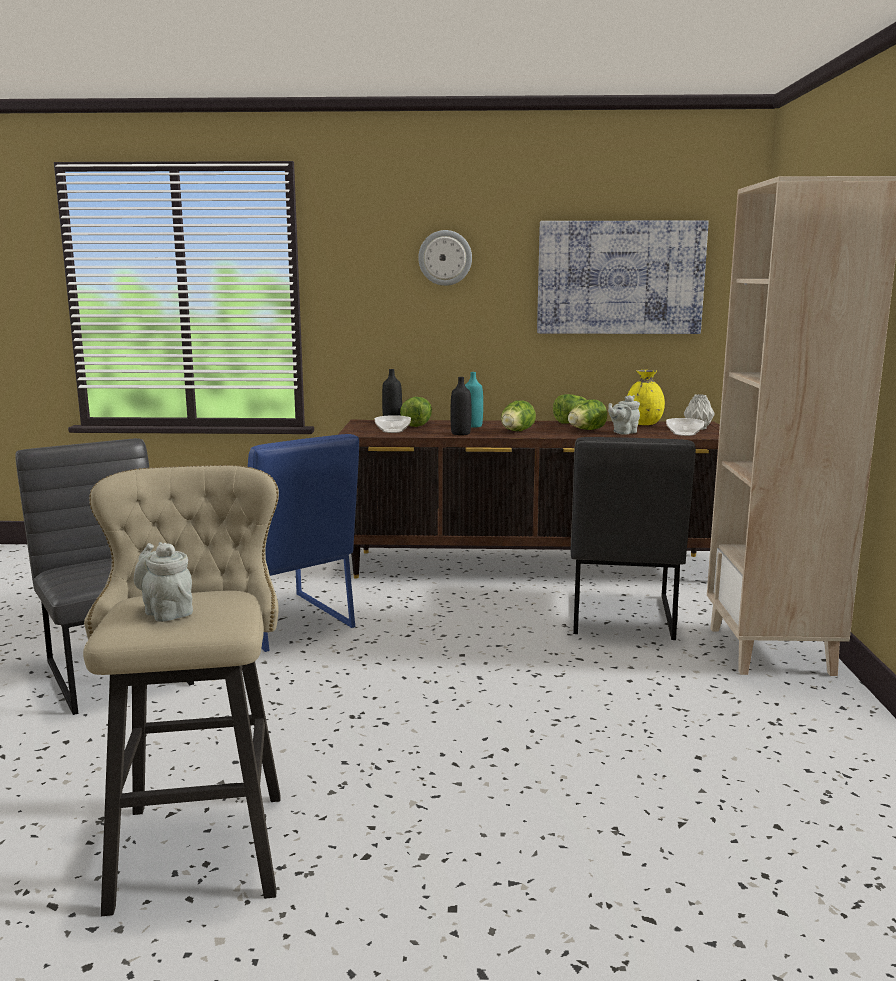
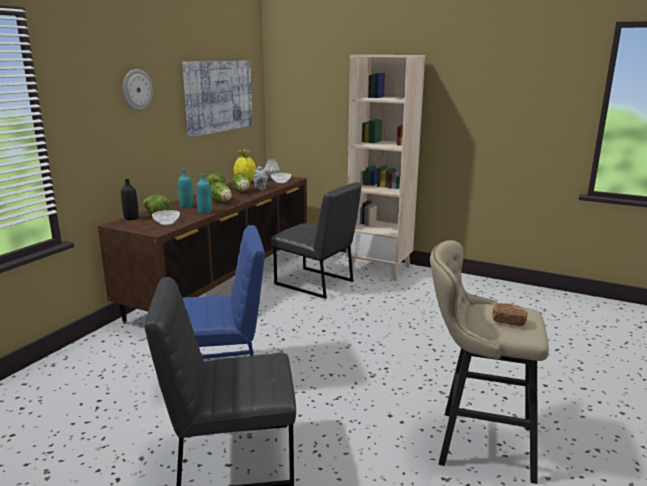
camera: 65 degrees left, 5 degrees up
grey teapot [134,542,193,622] -> bread [492,303,528,326]
black bottle [450,377,471,435] -> turquoise bottle [196,174,212,214]

